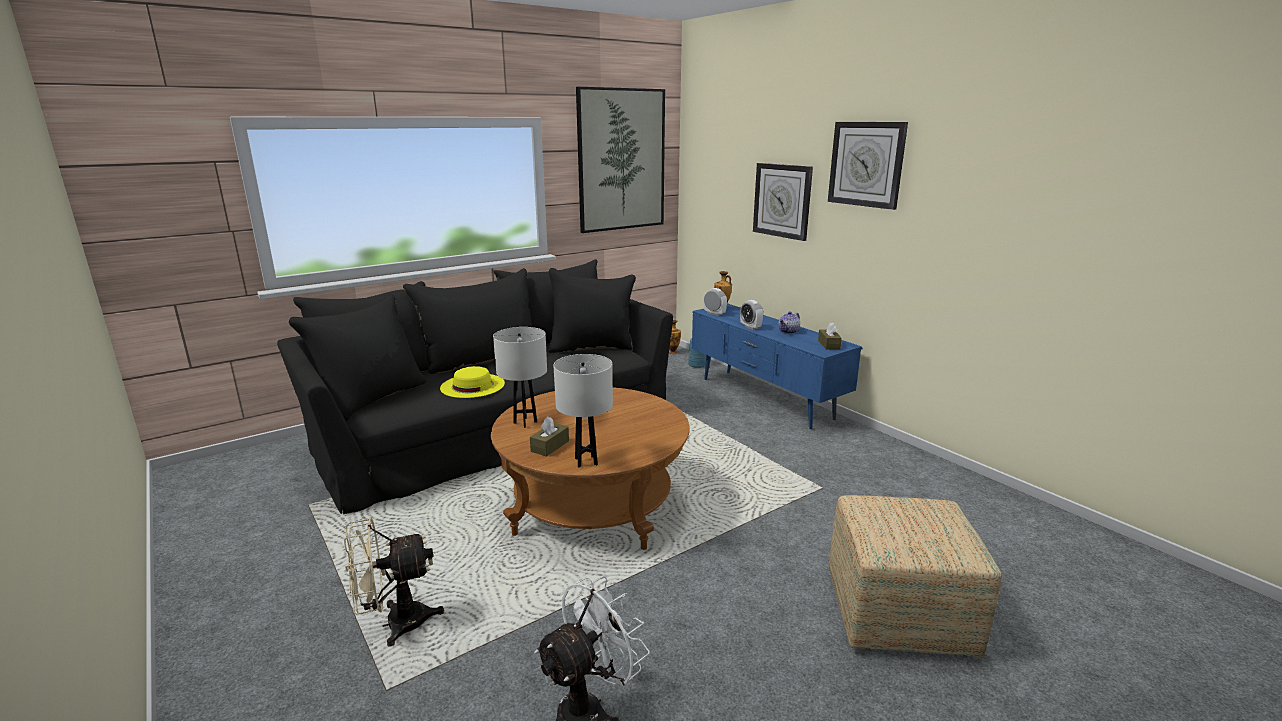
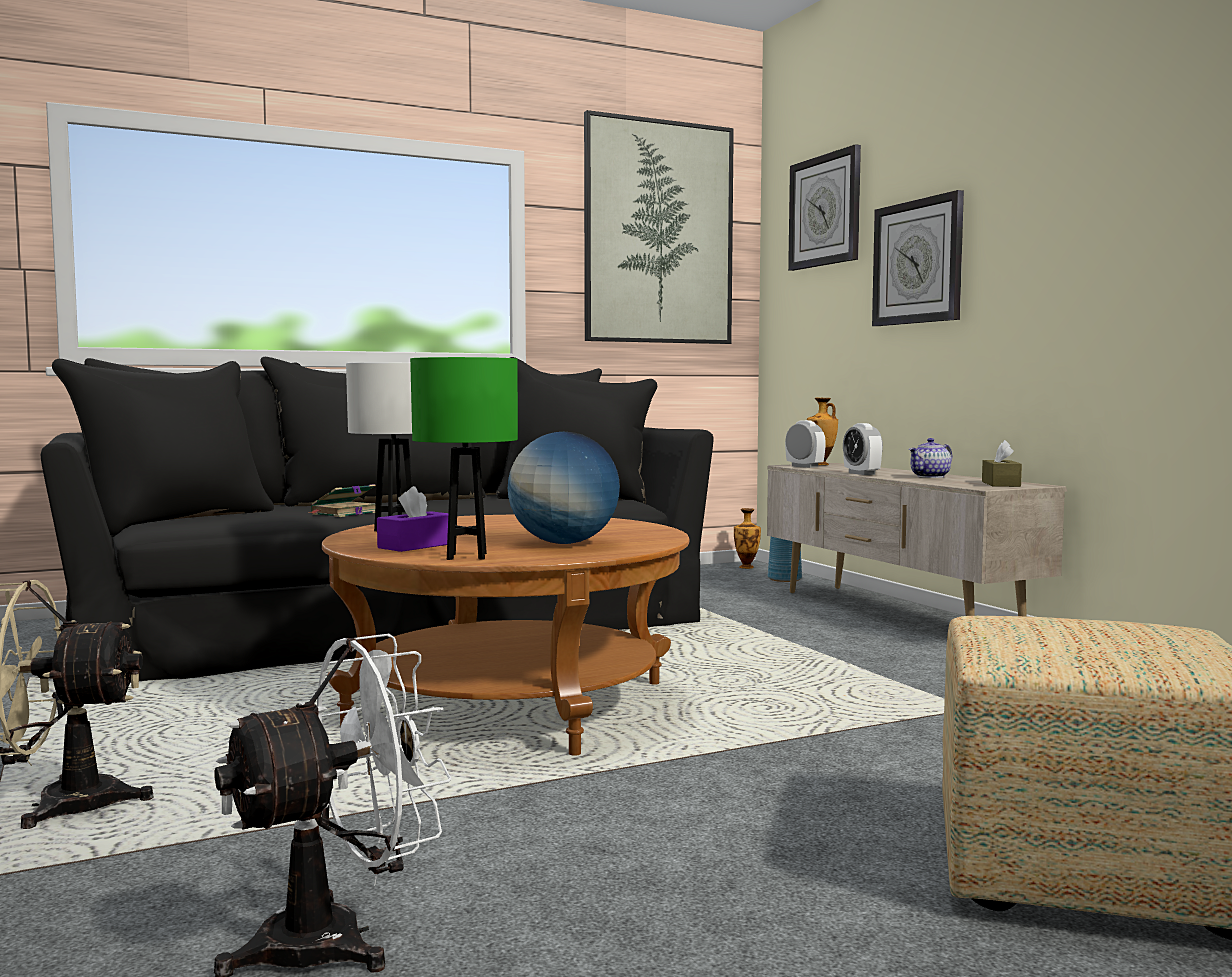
camera: 10 degrees right, 15 degrees down
yellow hat [440,366,505,398] -> book [308,484,376,517]
brown tissue box [530,417,569,456] -> purple tissue box [377,486,448,552]
white table lamp [553,354,613,468] -> green table lamp [410,357,518,560]
blue tv stand [692,304,863,429] -> beige tv stand [767,463,1067,617]
wall clock [828,122,908,210] -> wall clock moved to [788,144,861,271]
none -> globe [508,432,620,544]

